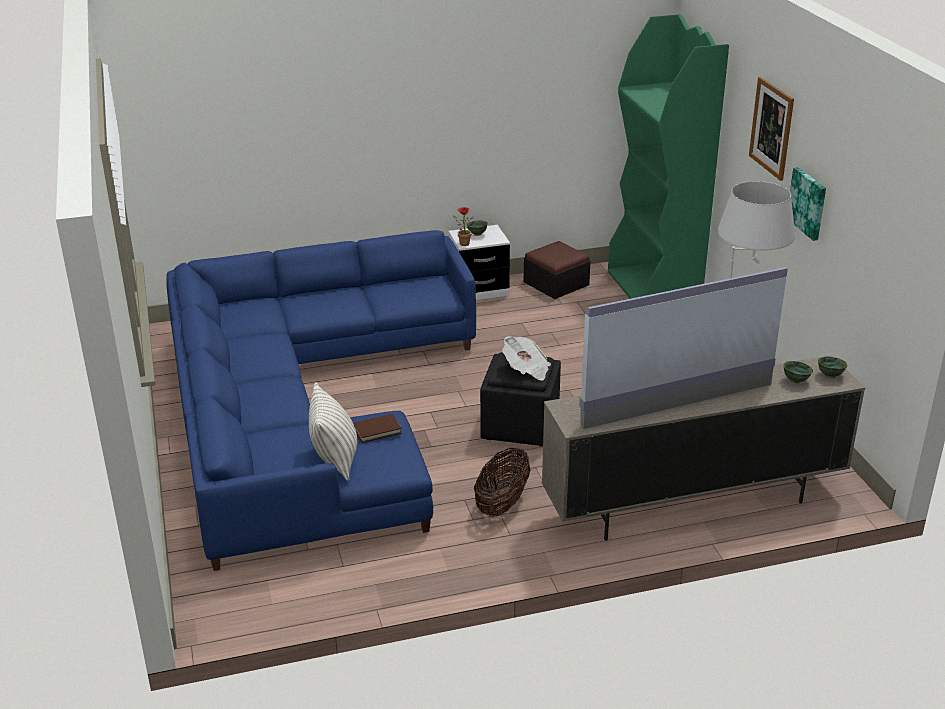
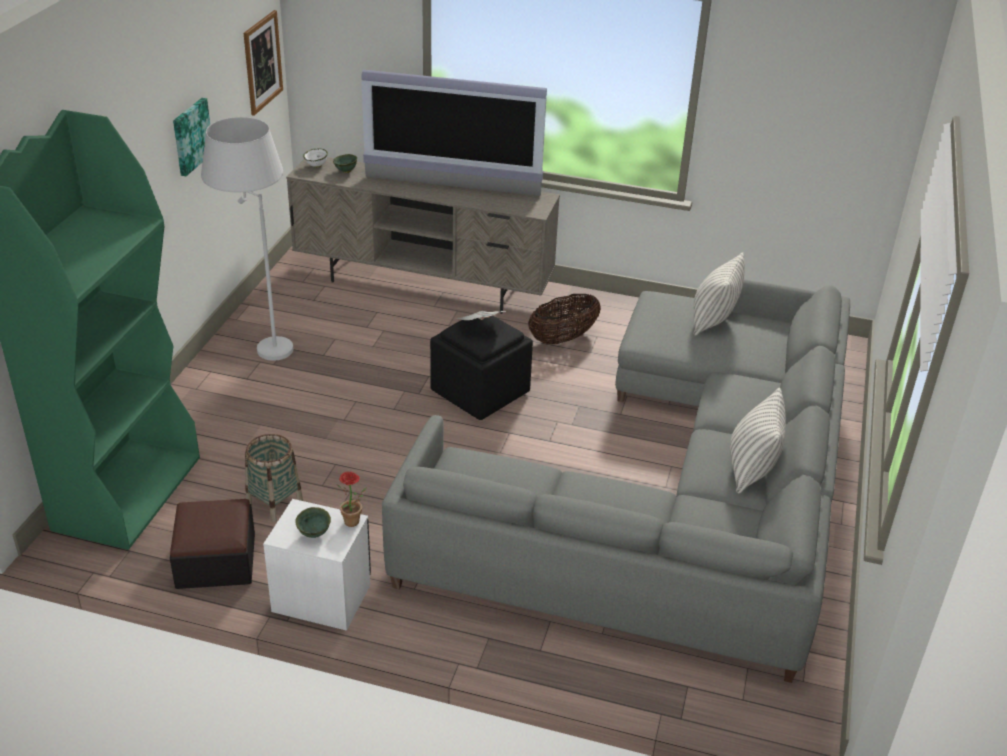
camera: 150 degrees left, 5 degrees up
blue sofa [166,230,476,571] -> grey sofa [382,279,850,683]
brown book [353,414,402,443] -> none
picture [749,77,794,181] -> picture moved to [244,10,283,116]
green bowl [818,357,847,378] -> white bowl [303,149,328,168]
none -> basket [245,434,303,523]
none -> pillow [730,387,786,493]

